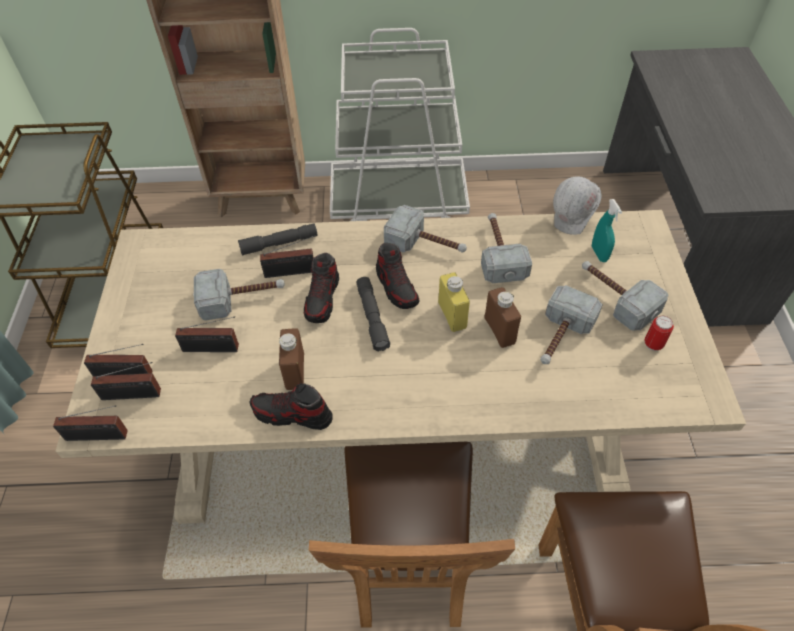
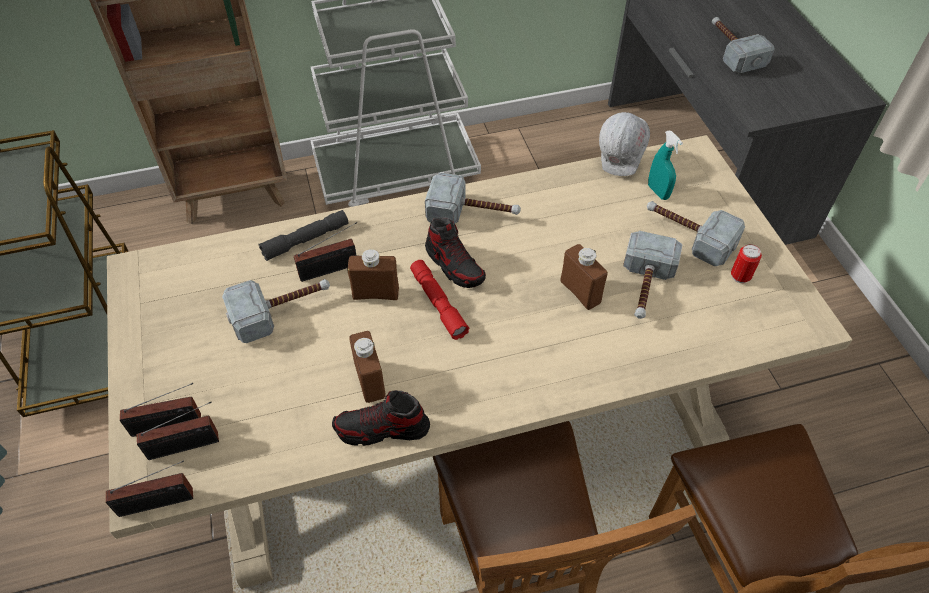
camera: 15 degrees left, 0 degrees up
radio [175,316,239,352] -> none
shoe [304,253,339,323] -> brown bottle [347,249,399,300]
grey flashlight [356,277,390,351] -> red flashlight [410,260,469,340]
yellow bottle [438,272,470,332] -> none
hammer [481,213,532,284] -> hammer moved to [712,17,775,73]

